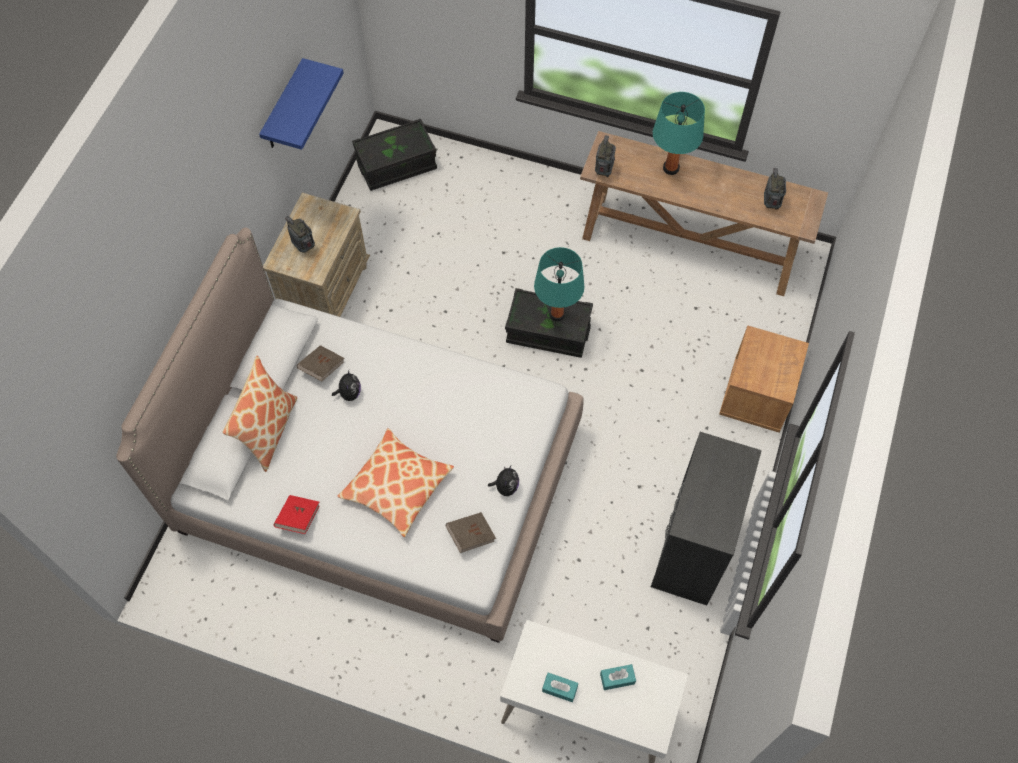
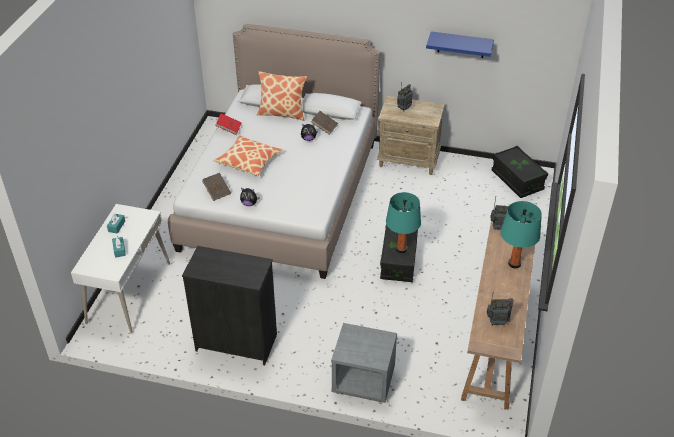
camera: 85 degrees right, 20 degrees down
brown nightstand [719,325,809,433] -> grey nightstand [331,323,397,403]

